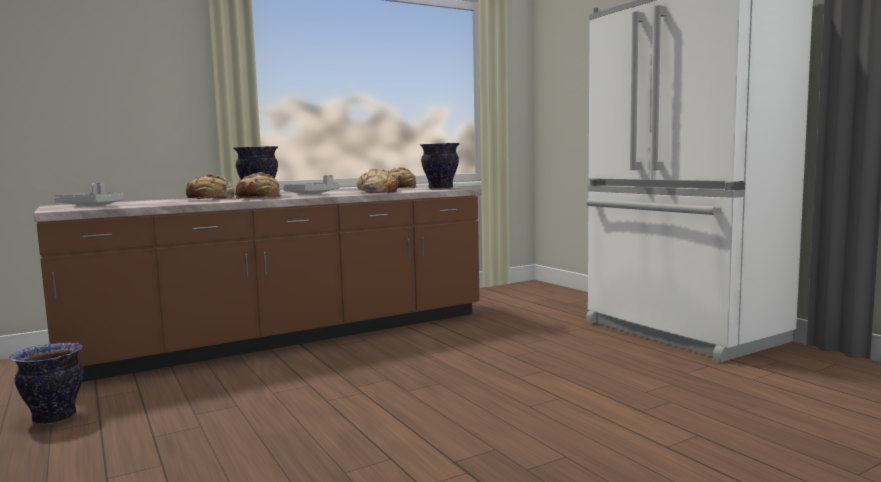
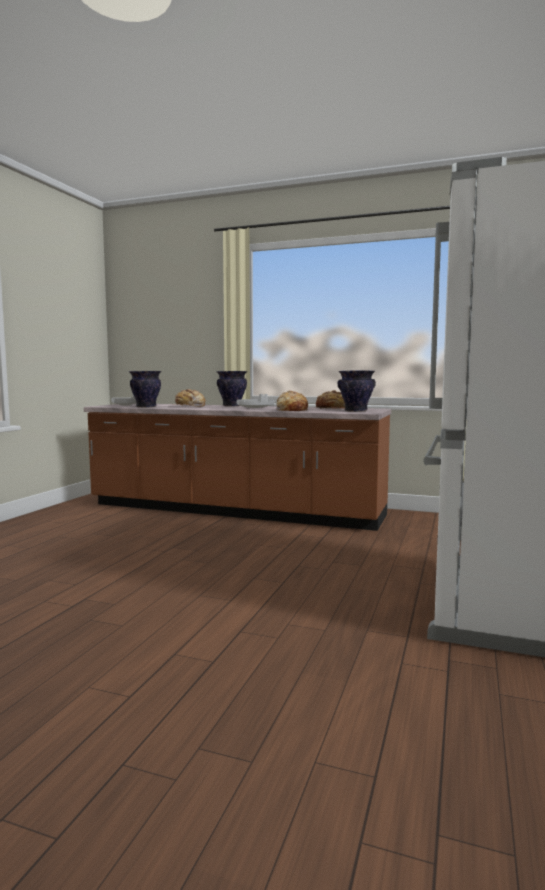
camera: 50 degrees right, 0 degrees up
vase [10,343,84,425] -> vase moved to [128,371,161,408]
bread [235,172,280,199] -> none

